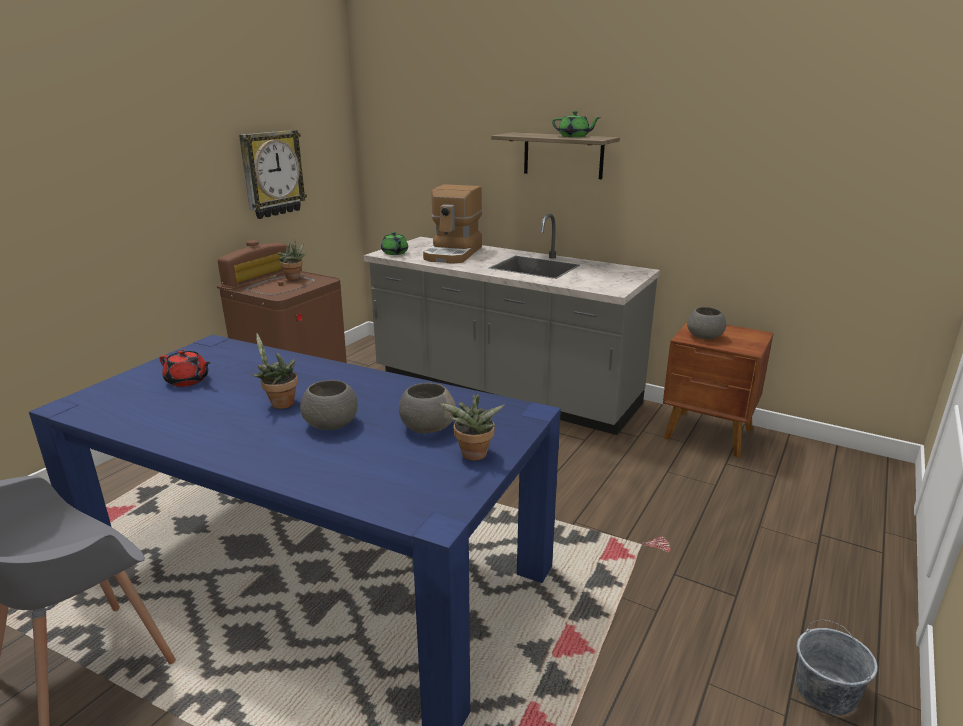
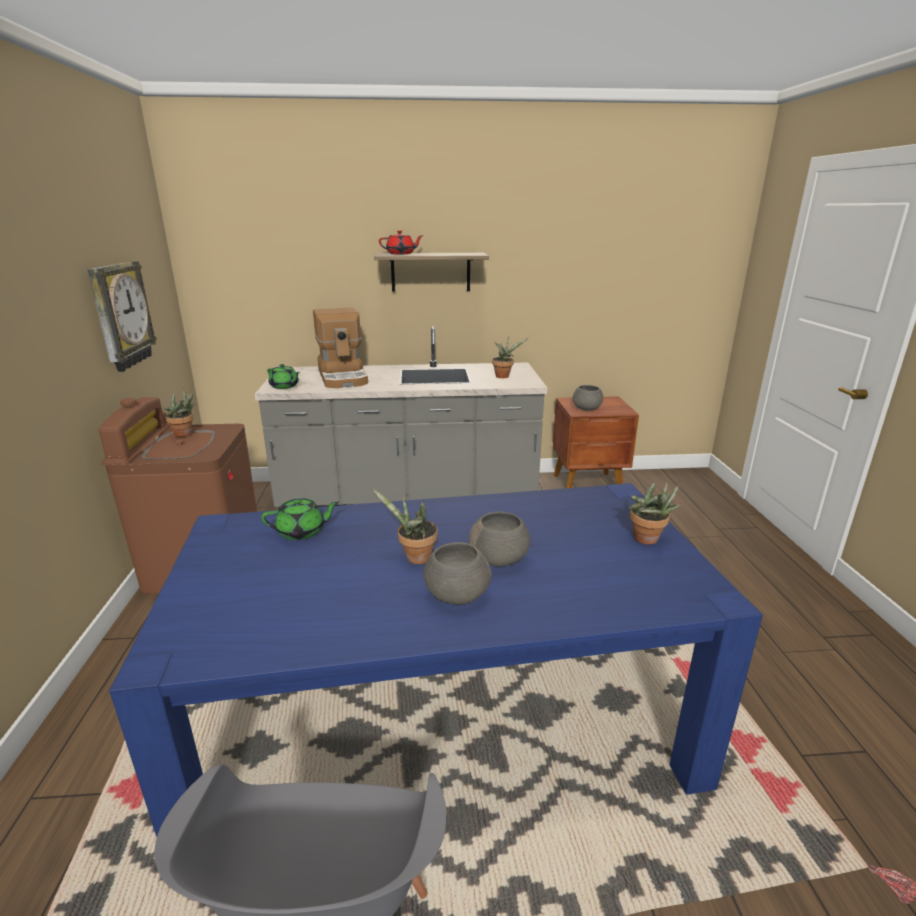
camera: 35 degrees left, 0 degrees up
red teapot [159,349,211,387] -> red teapot moved to [379,231,424,254]
grey bowl [399,383,456,434] -> grey bowl moved to [423,542,491,605]
green teapot [552,111,601,137] -> green teapot moved to [261,498,339,540]
grey bucket [796,620,878,715] -> none
none -> potted plant [492,337,528,378]

